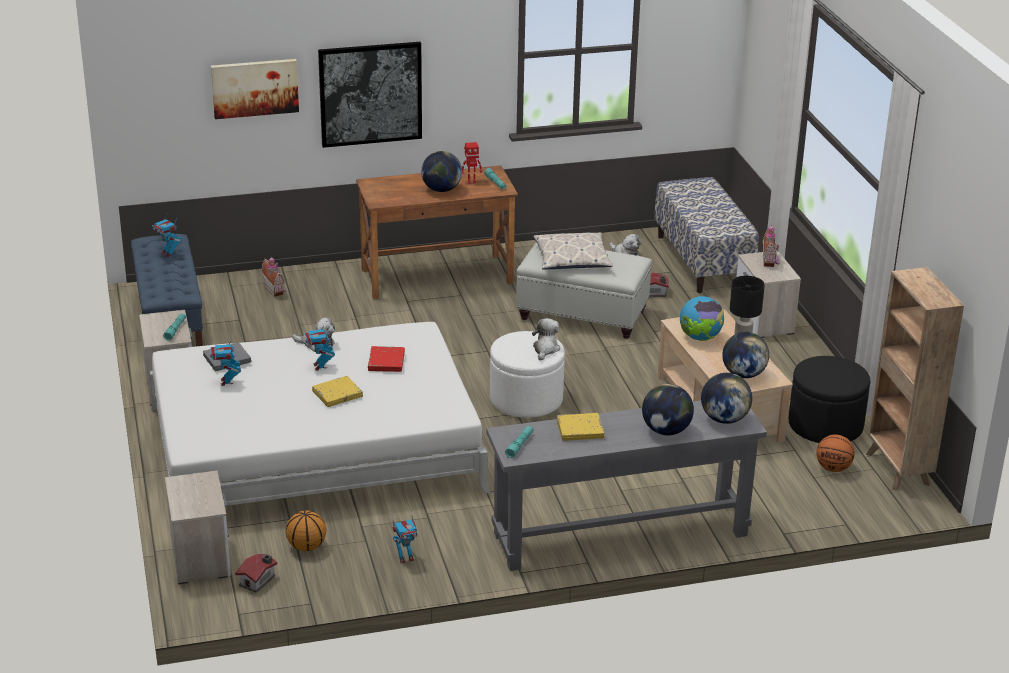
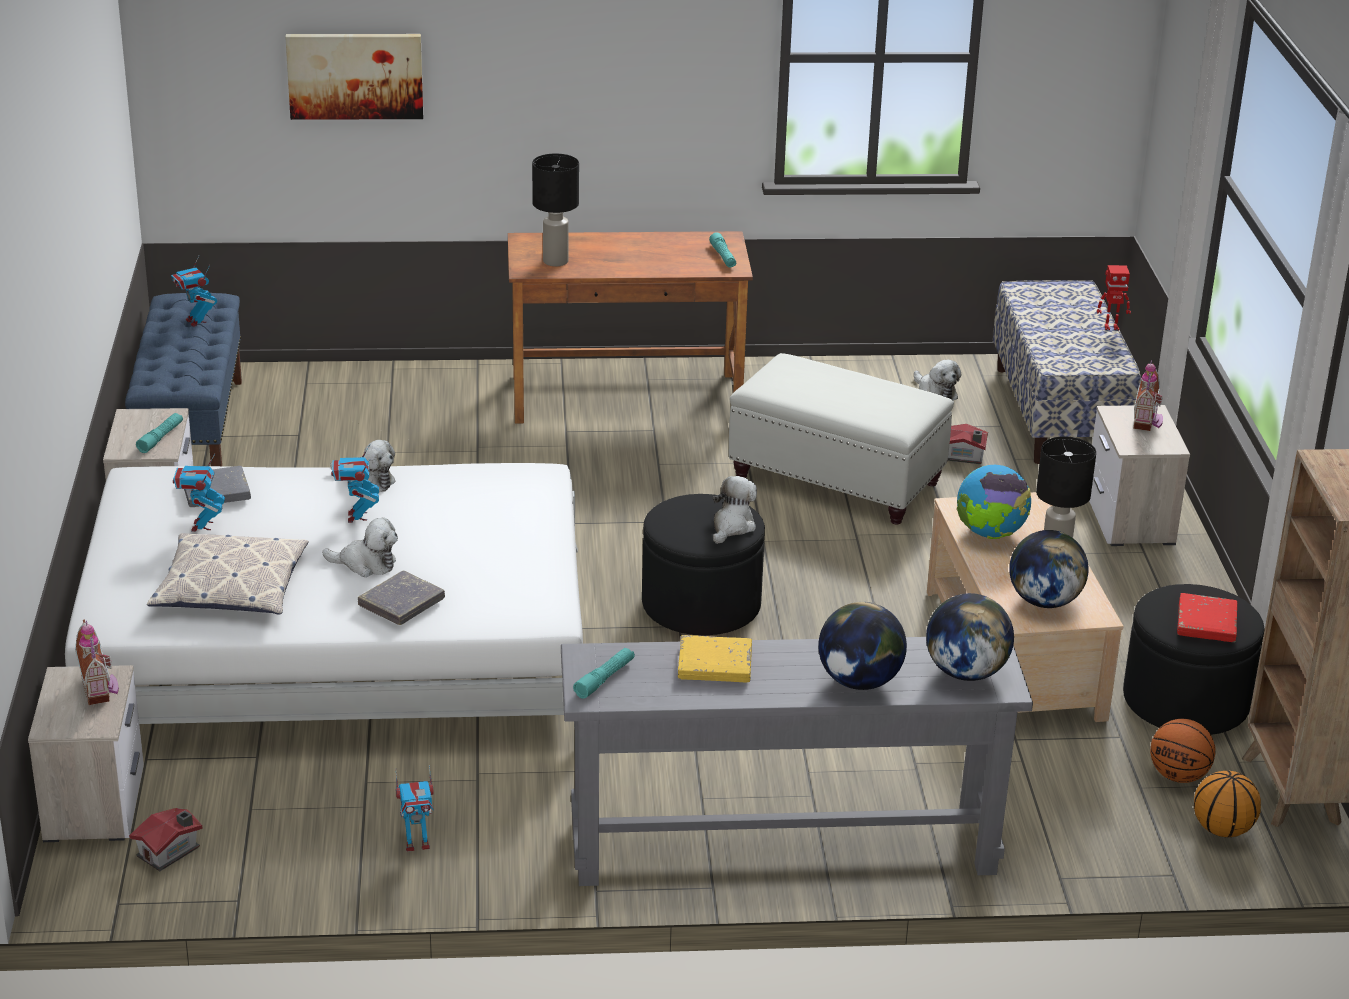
camera: 10 degrees right, 0 degrees up
toy house [261,256,285,297] -> toy house moved to [75,620,119,705]
basketball [286,510,326,551] -> basketball moved to [1194,771,1261,837]
yellow book [312,376,363,407] -> plush toy [322,518,398,577]
picture [318,42,422,148] -> none
red book [368,346,405,372] -> red book moved to [1177,593,1237,642]
globe [421,151,462,192] -> none
toy robot [462,142,483,184] -> toy robot moved to [1097,265,1131,330]
white ottoman [490,331,565,418] -> black ottoman [642,494,765,635]
pillow [534,232,613,270] -> pillow moved to [147,533,309,615]
none -> grey book [358,570,445,625]
none -> black table lamp [532,154,579,266]

